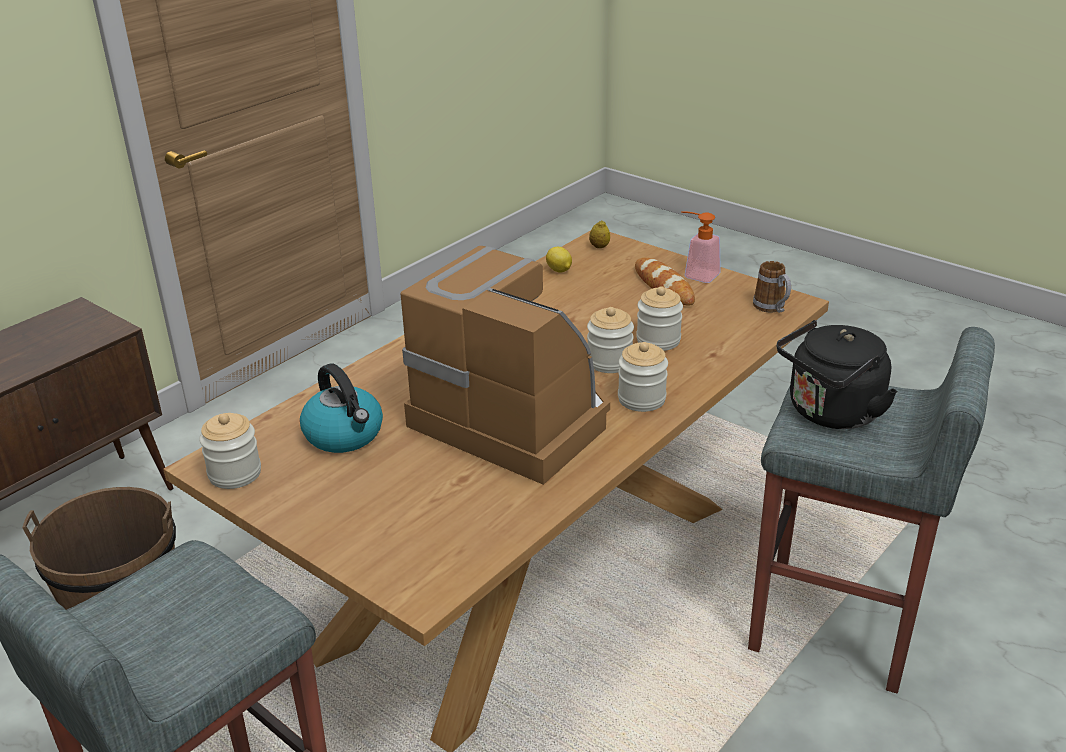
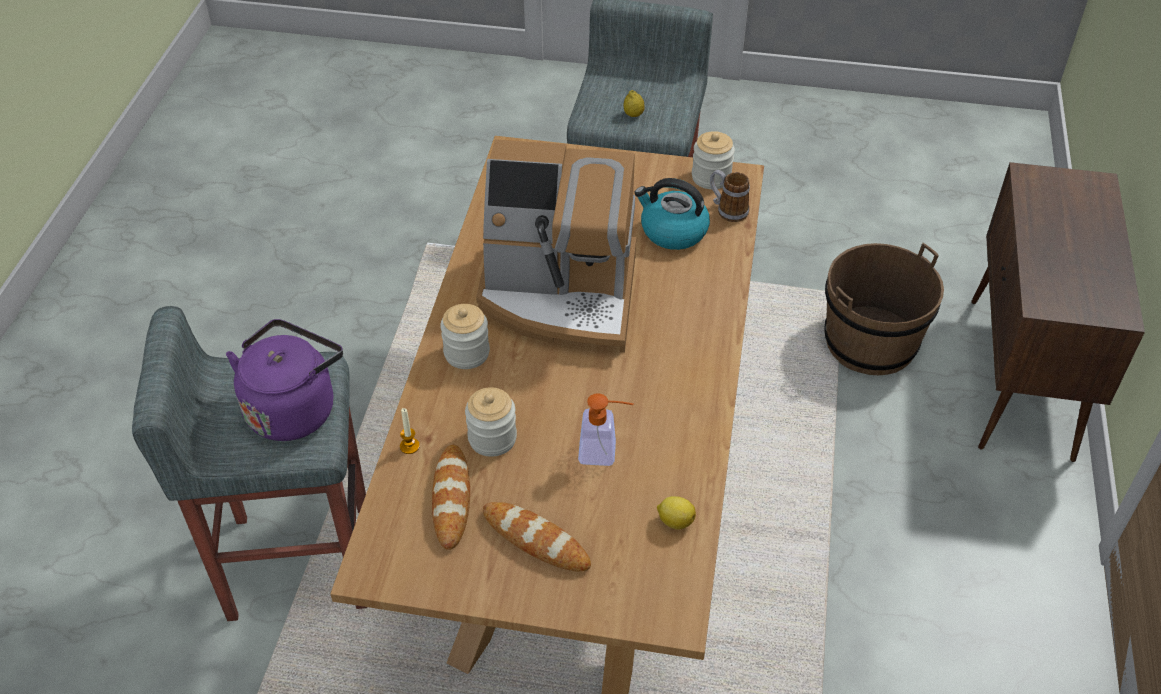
camera: 150 degrees right, 15 degrees up
jar [587,307,634,373] -> none
lemon [589,221,610,248] -> lemon moved to [623,90,644,117]
soap dispenser [681,211,721,283] -> soap dispenser moved to [578,393,634,466]
mug [753,261,791,313] -> mug moved to [710,170,750,222]
black kettle [776,320,897,429] -> purple kettle [226,319,343,441]
none -> candle [400,408,420,454]
none -> bread [432,445,470,550]

